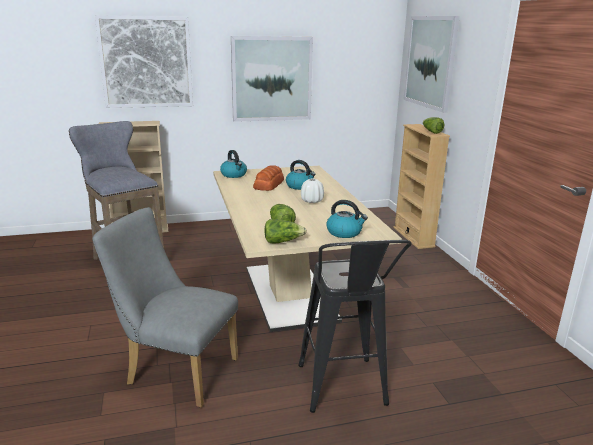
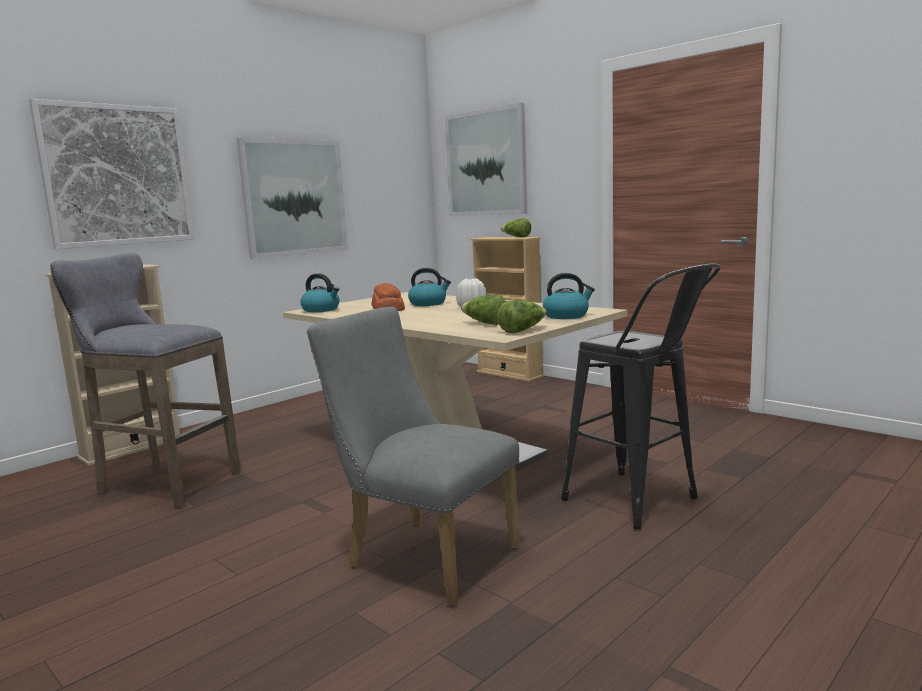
camera: 30 degrees left, 10 degrees down
grey chair [92,207,238,407] -> grey chair turned 45 degrees clockwise [307,307,520,606]

